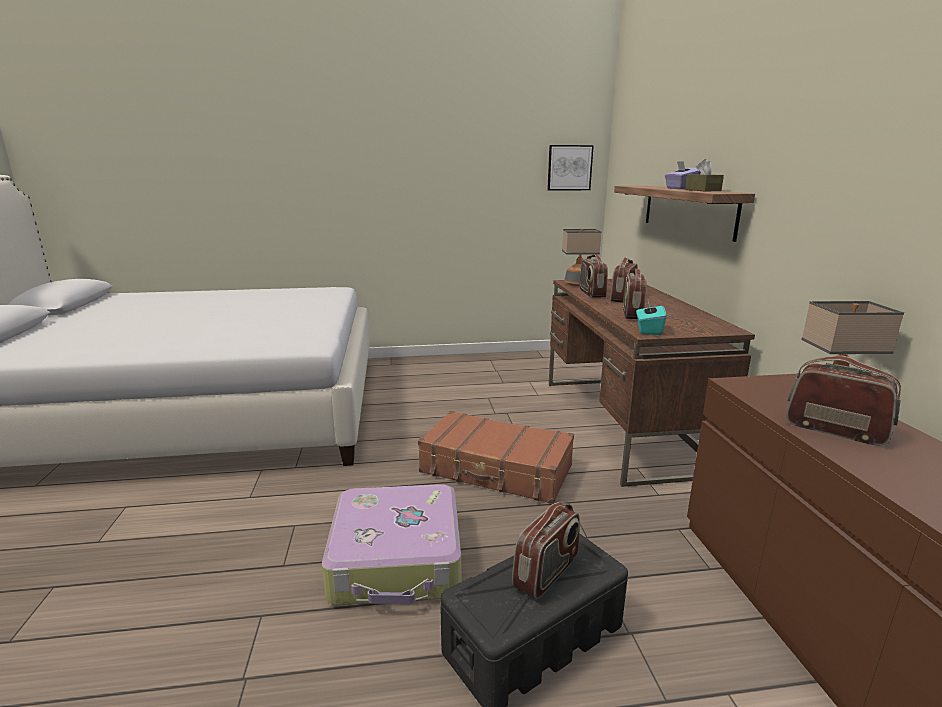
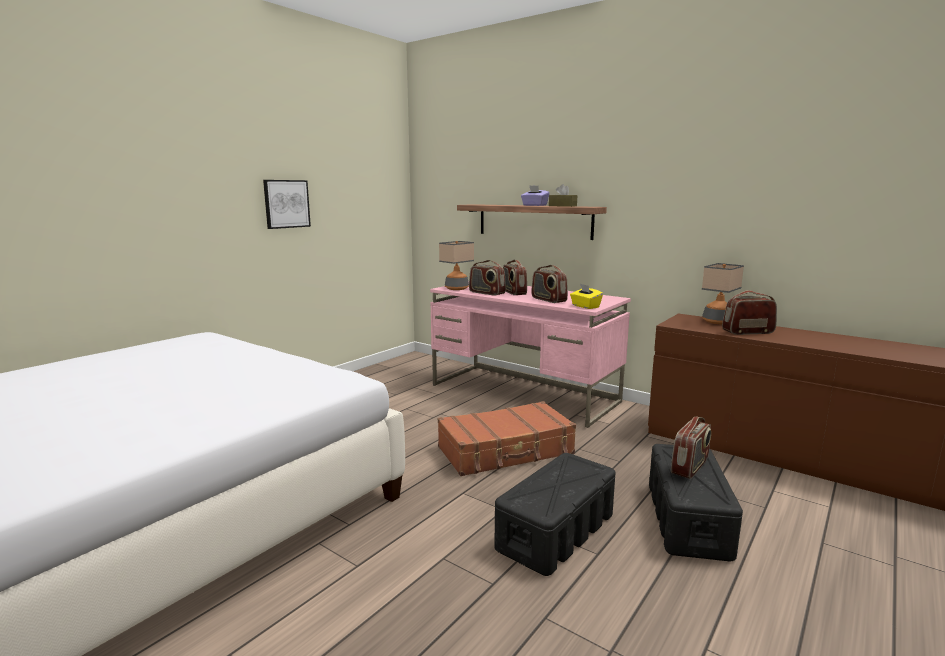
camera: 45 degrees left, 5 degrees down
suitcase [322,484,461,605] -> black storage box [494,453,615,576]
radio [512,502,580,599] -> radio turned 45 degrees clockwise [671,417,711,479]
picture [547,145,594,191] -> picture moved to [263,180,311,229]
brown desk [549,279,755,487] -> pink desk [430,281,631,428]
turquoise tissue box [636,301,666,335] -> yellow tissue box [570,284,603,309]

